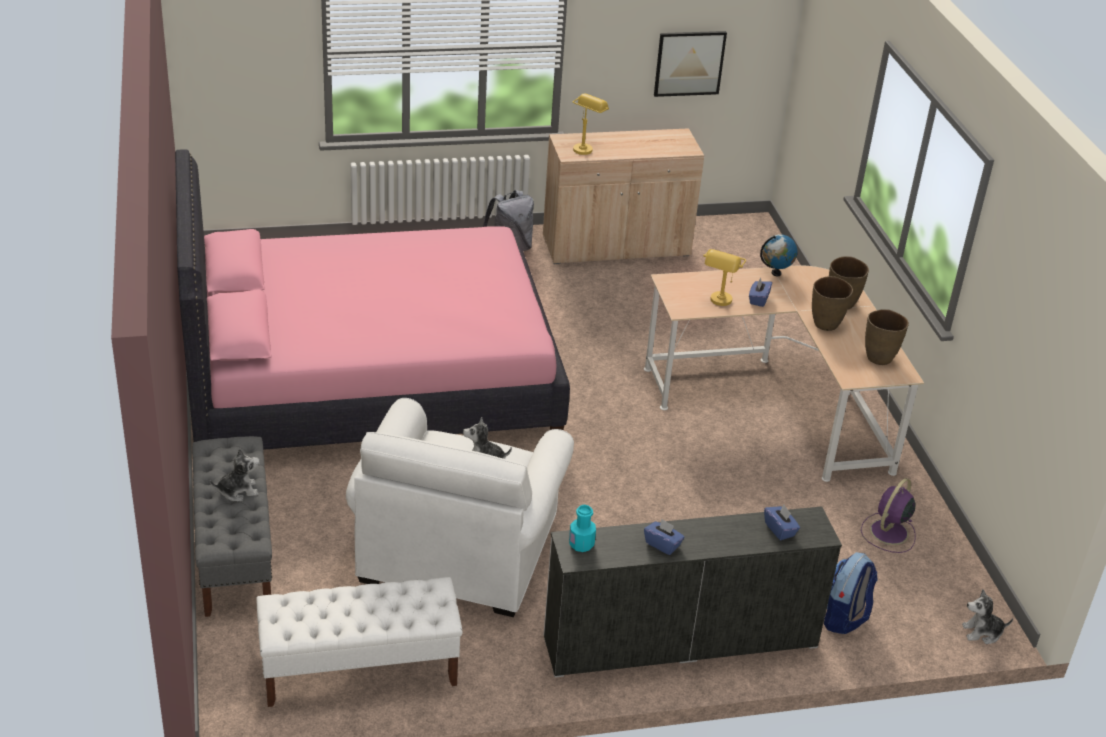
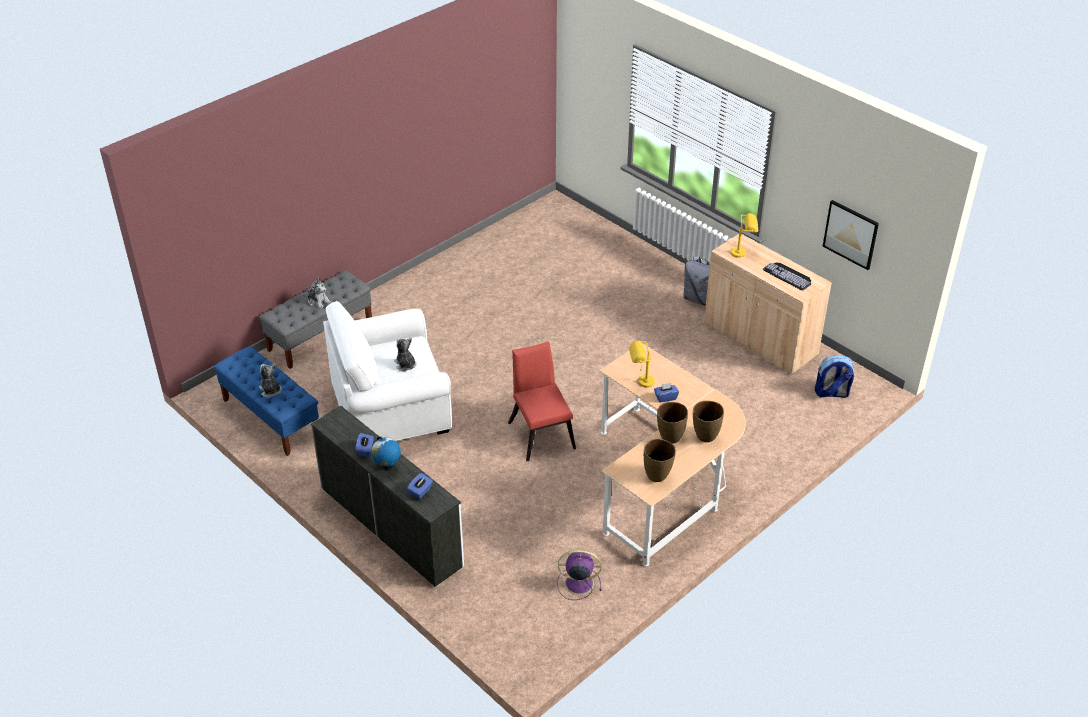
camera: 60 degrees right, 5 degrees up
pink bed [175,149,570,450] -> none
white bench [256,577,463,707] -> blue bench [214,346,319,456]
turquoise bottle [569,505,596,552] -> none
globe [760,235,797,277] -> globe moved to [371,437,401,470]
backpack [824,552,878,634] -> backpack moved to [815,355,854,398]
plush toy [962,589,1013,644] -> plush toy moved to [259,364,282,398]
none -> red chair [508,342,576,461]
none -> keyboard [763,263,811,290]

